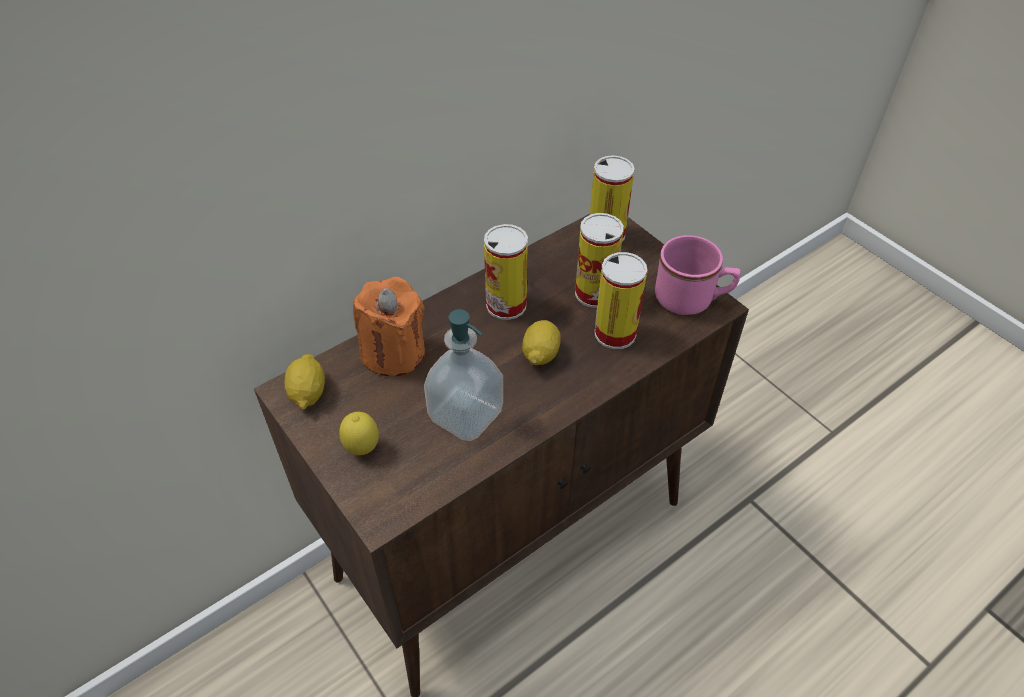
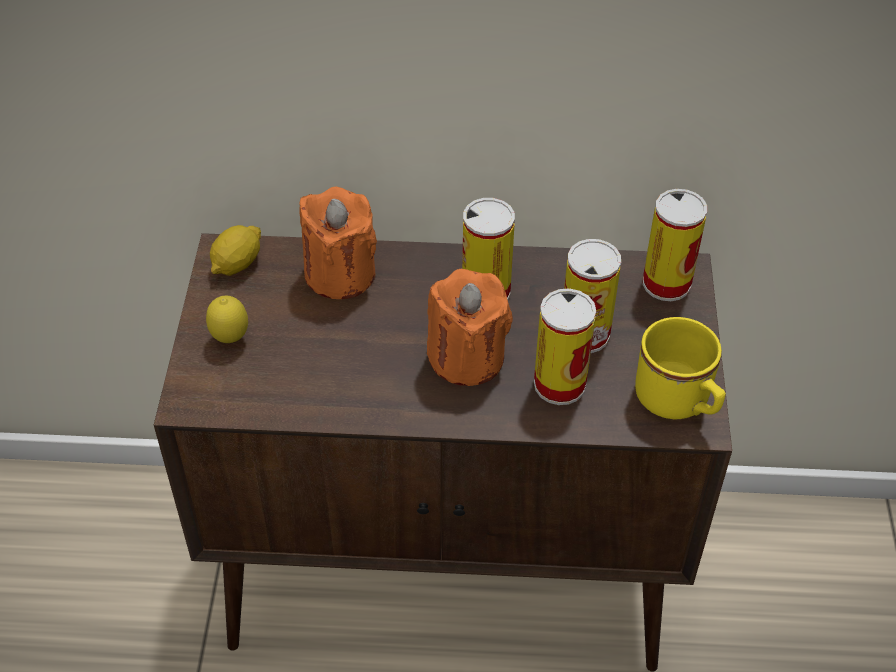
camera: 40 degrees right, 0 degrees up
soap dispenser [424,309,503,441] -> none
lemon [522,320,561,365] -> orange candle [427,269,513,386]
pink mug [655,235,741,315] -> yellow mug [635,317,726,419]

